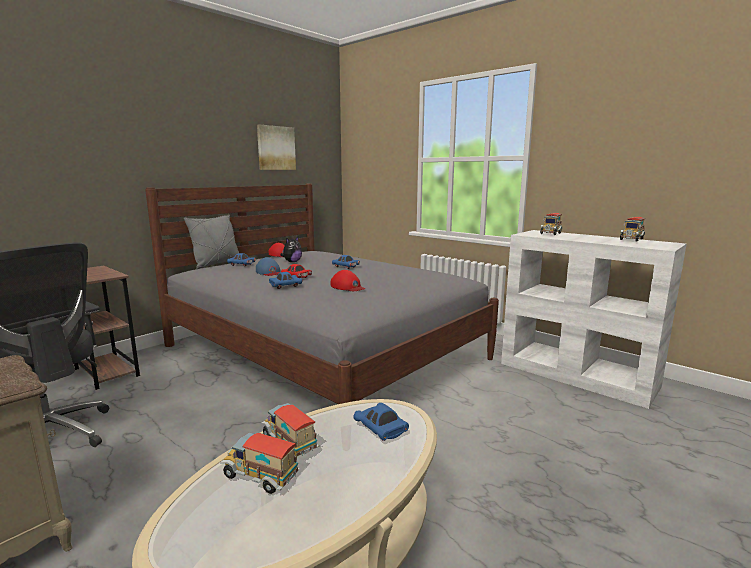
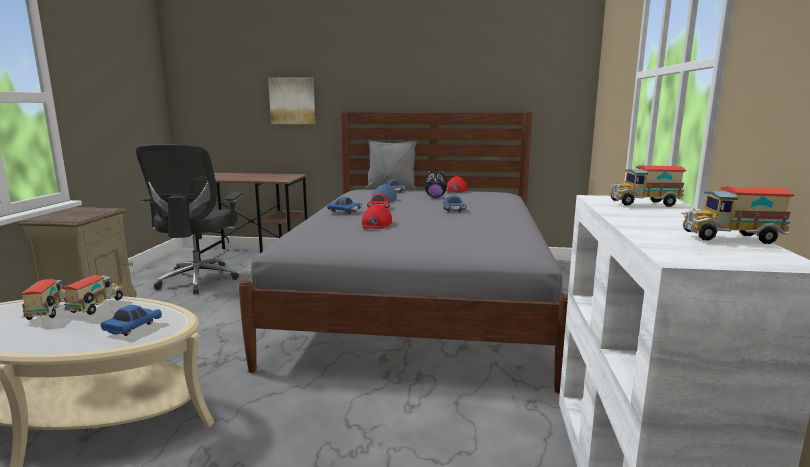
camera: 55 degrees right, 0 degrees up
picture [257,124,296,170] -> picture moved to [268,77,315,124]

